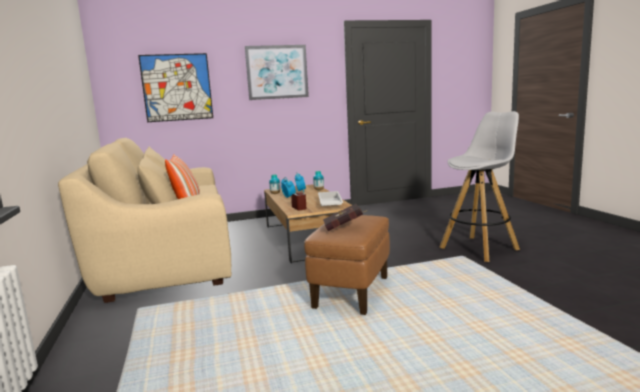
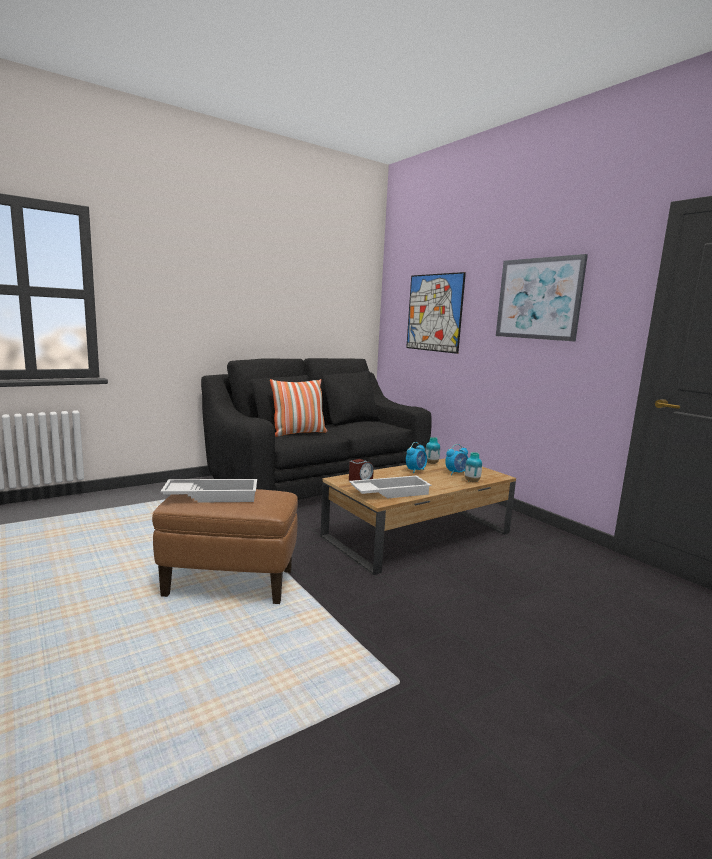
camera: 70 degrees right, 0 degrees up
beige sofa [58,138,232,303] -> black sofa [201,358,432,500]
red book [323,204,367,231] -> white tray [160,479,257,503]
white stool [440,111,520,262] -> none

